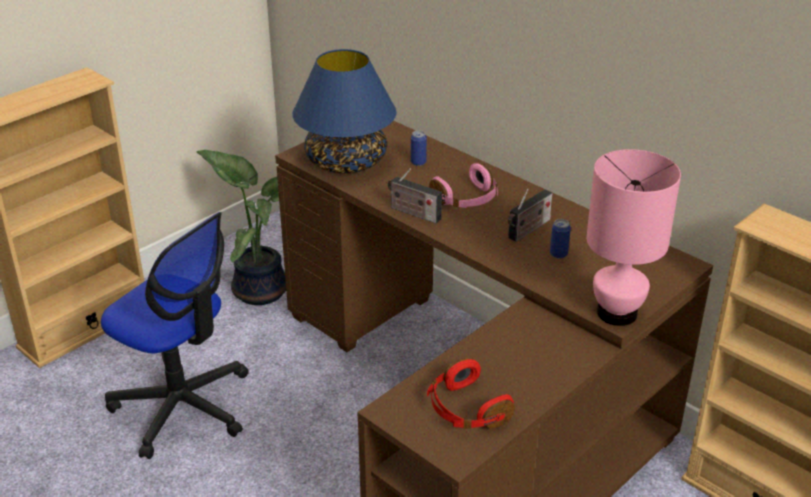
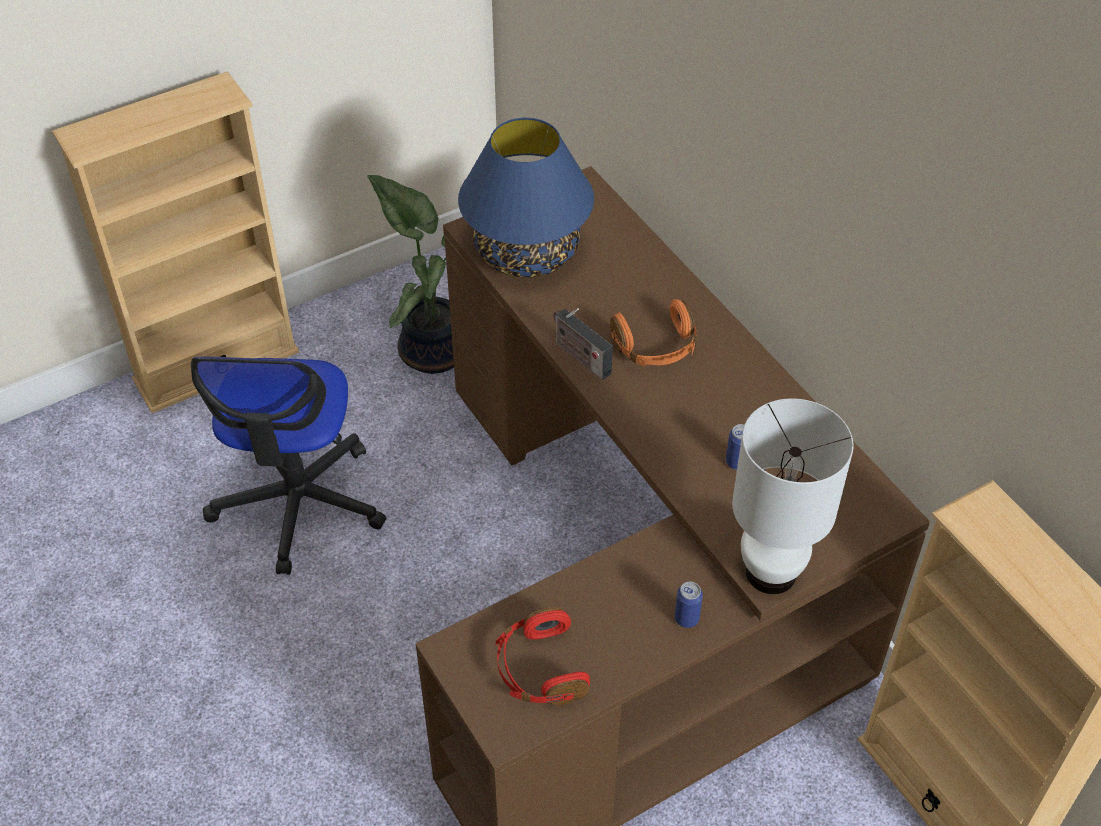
camera: 15 degrees right, 15 degrees up
office chair [101,212,249,459] -> office chair turned 45 degrees clockwise [191,356,386,575]
can [411,130,427,166] -> can moved to [675,582,703,628]
pink headphones [429,163,498,208] -> orange headphones [610,299,697,367]
radio [508,189,552,242] -> none
pink table lamp [586,149,681,326] -> white table lamp [732,398,853,594]

